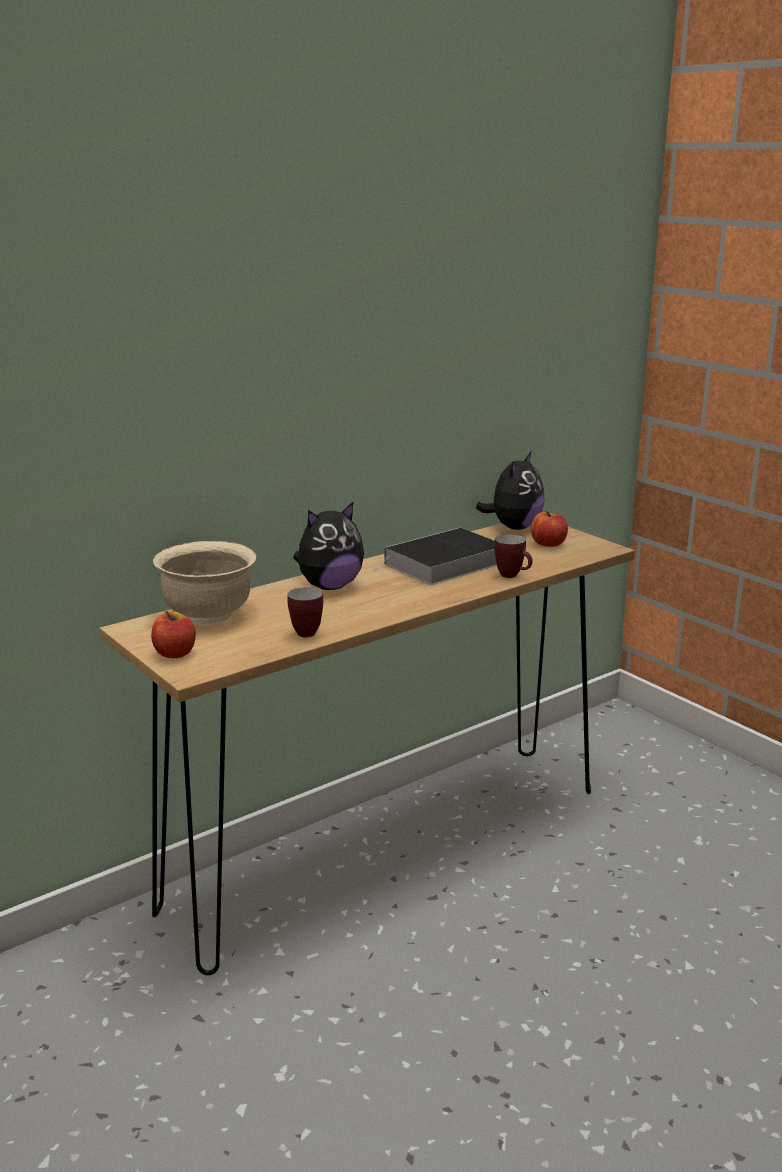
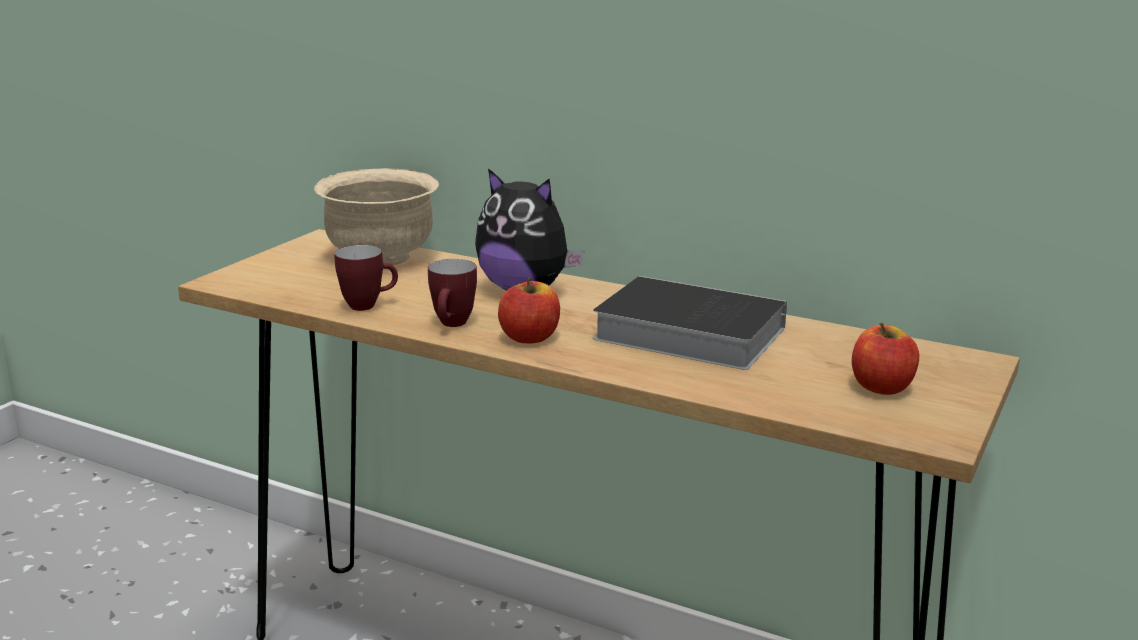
camera: 65 degrees right, 0 degrees up
apple [151,611,196,658] -> apple moved to [498,278,560,343]
plush toy [476,452,545,530] -> none
mug [494,534,533,578] -> mug moved to [428,259,477,327]

